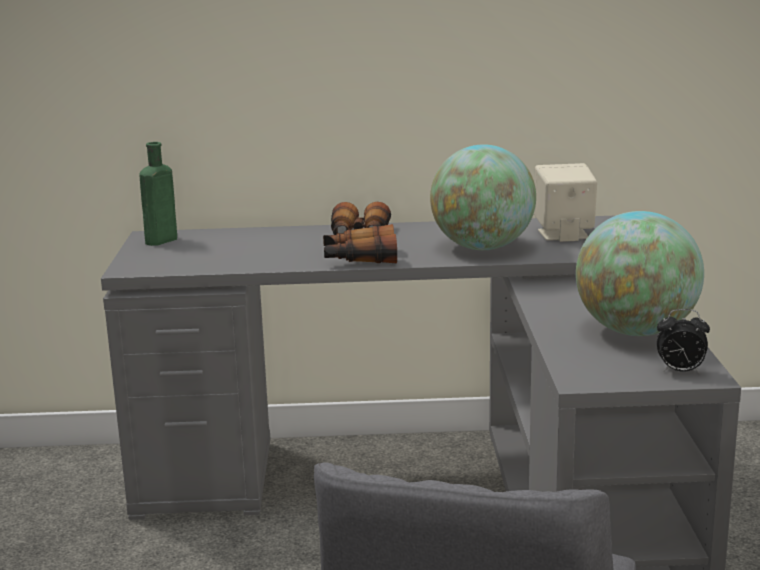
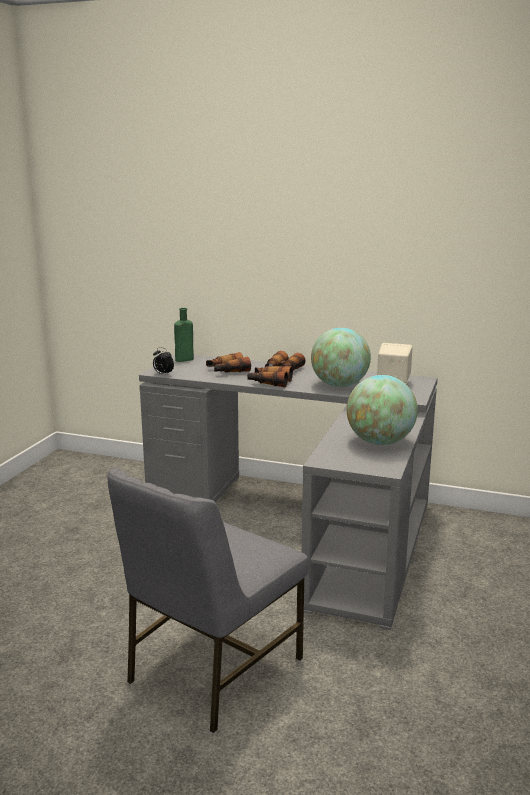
camera: 20 degrees right, 0 degrees up
alarm clock [657,309,710,374] -> alarm clock moved to [153,347,174,376]
none -> binoculars [206,352,251,373]

